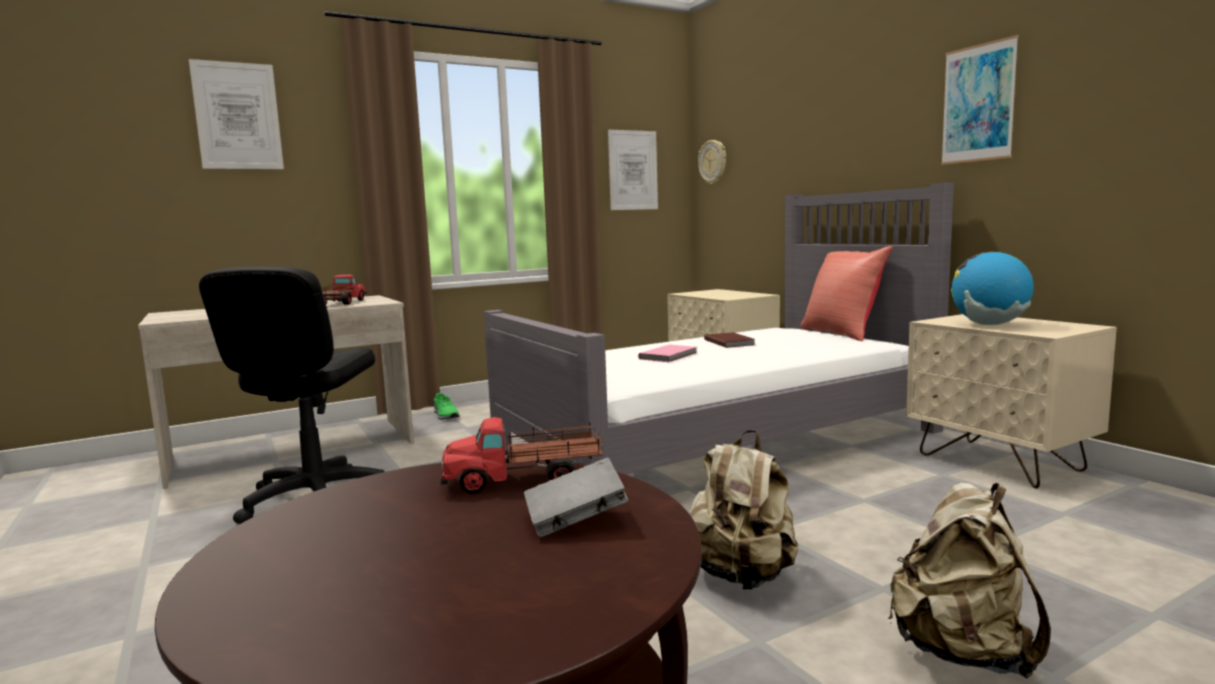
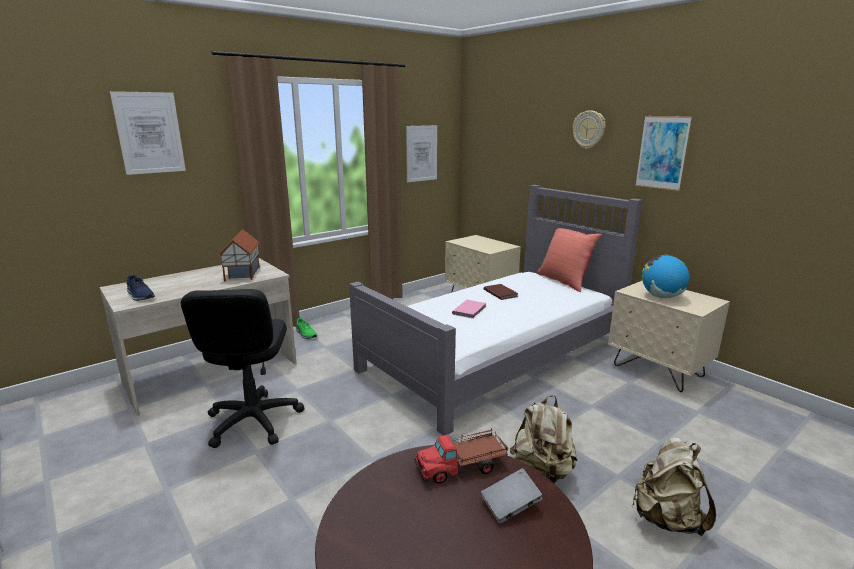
camera: 10 degrees left, 10 degrees up
toy truck [321,275,367,305] -> toy house [218,229,260,281]
wall clock [698,140,726,184] -> wall clock moved to [573,110,606,149]
none -> blue shoe [126,275,155,301]

